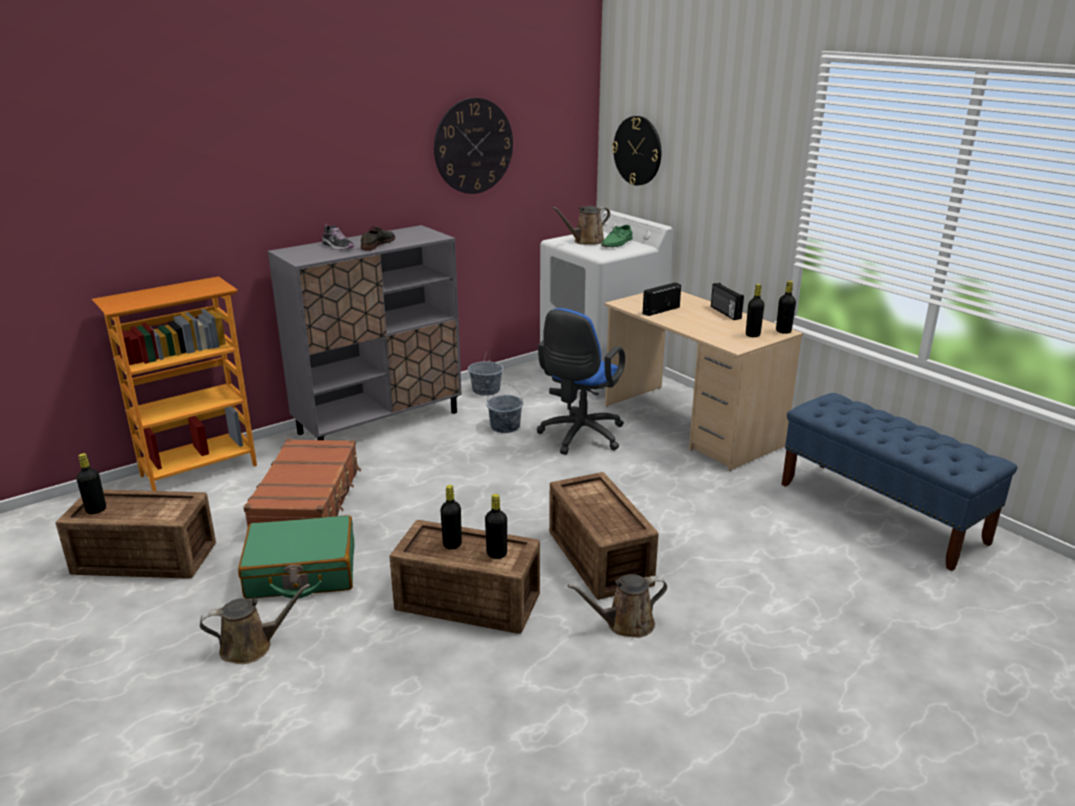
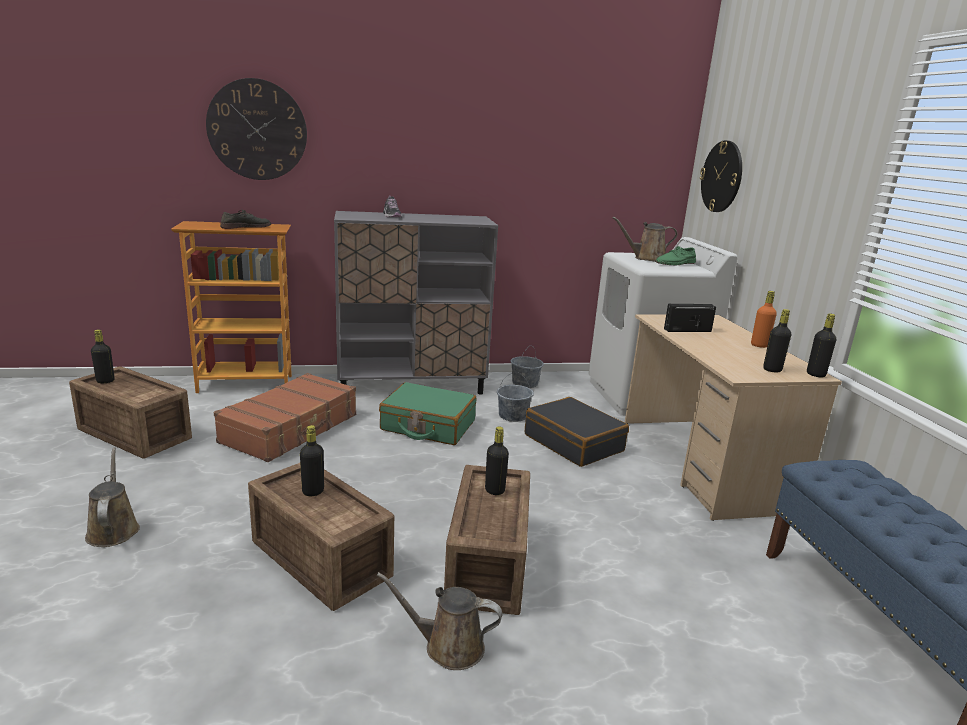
camera: 25 degrees right, 5 degrees down
brown watering can [200,584,310,664] -> brown watering can turned 120 degrees counterclockwise [85,448,140,547]
green suitcase [238,515,354,599] -> green suitcase moved to [379,382,476,445]
grey shoe [361,226,395,251] -> grey shoe moved to [220,210,271,229]
wall clock [434,98,513,194] -> wall clock moved to [206,78,307,180]
black bottle [485,494,507,559] -> black bottle moved to [485,427,509,495]
blue office chair [536,308,625,455] -> black suitcase [525,397,629,467]
radio [711,283,744,320] -> orange bottle [751,291,777,348]

